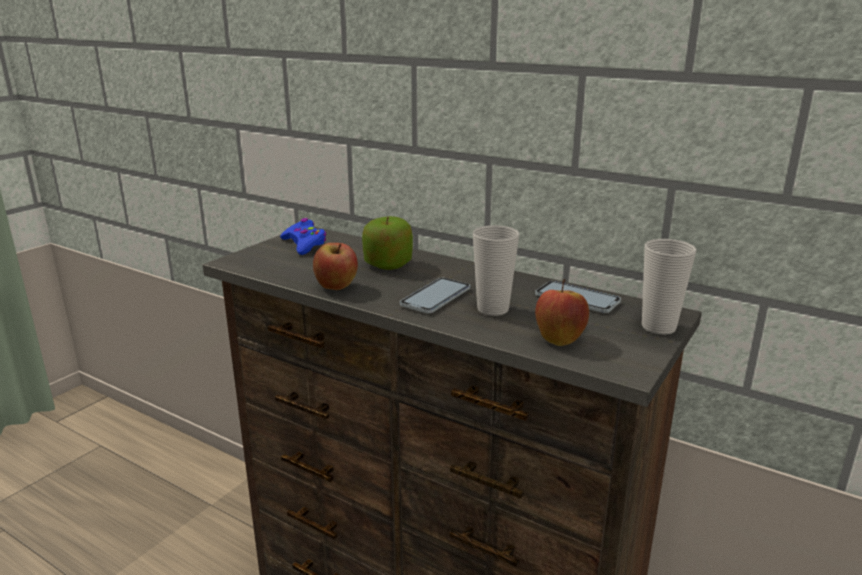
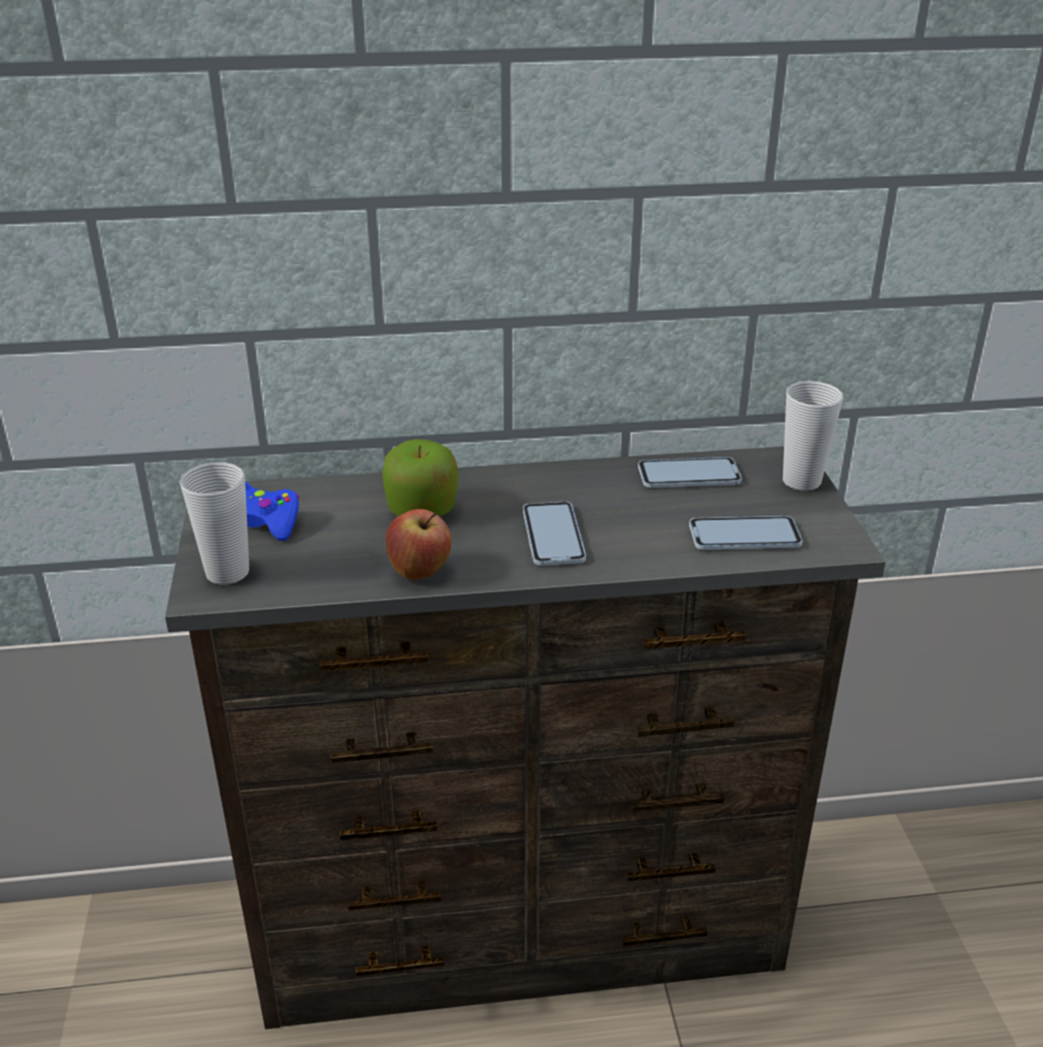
camera: 40 degrees left, 10 degrees up
cup [473,225,520,316] -> cup moved to [179,462,249,585]
apple [535,279,589,346] -> phone [689,516,802,550]

